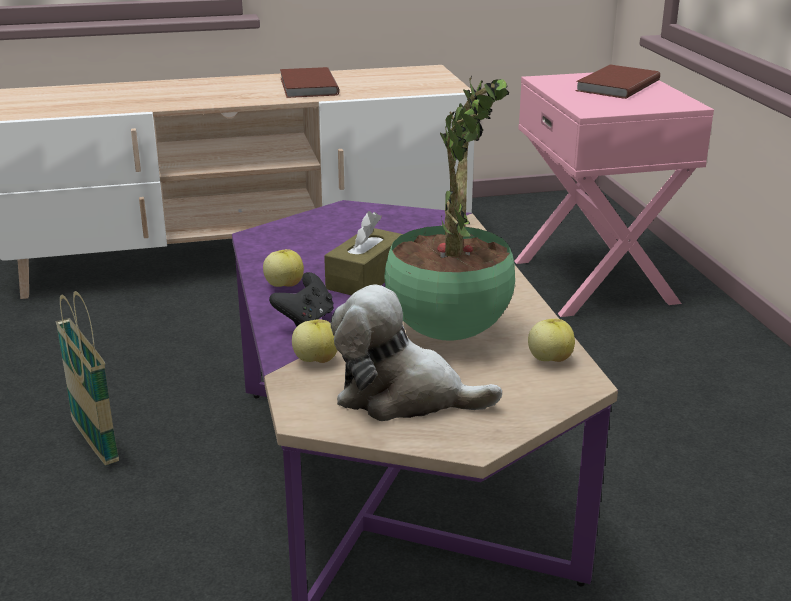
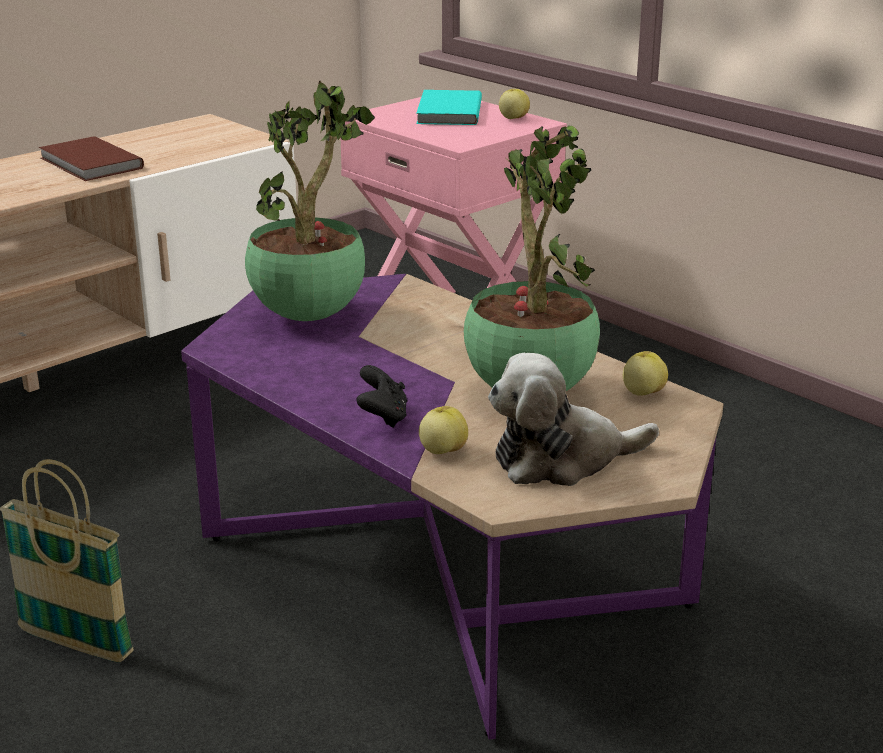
camera: 30 degrees left, 0 degrees up
apple [263,249,304,287] -> apple moved to [499,89,530,119]
brown tissue box [324,211,403,295] -> none
brown book [576,65,660,99] -> turquoise book [416,90,482,125]
none -> potted plant [245,81,375,321]

